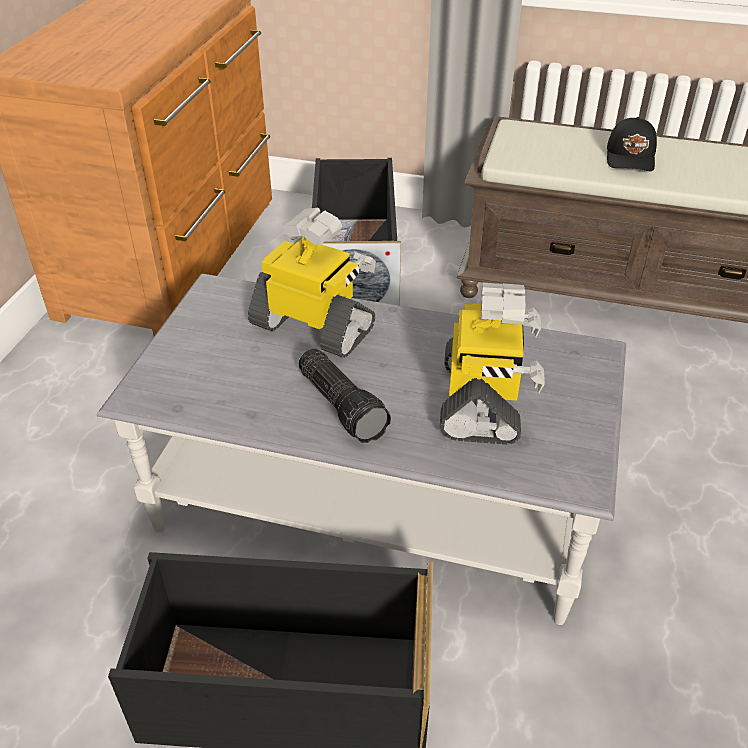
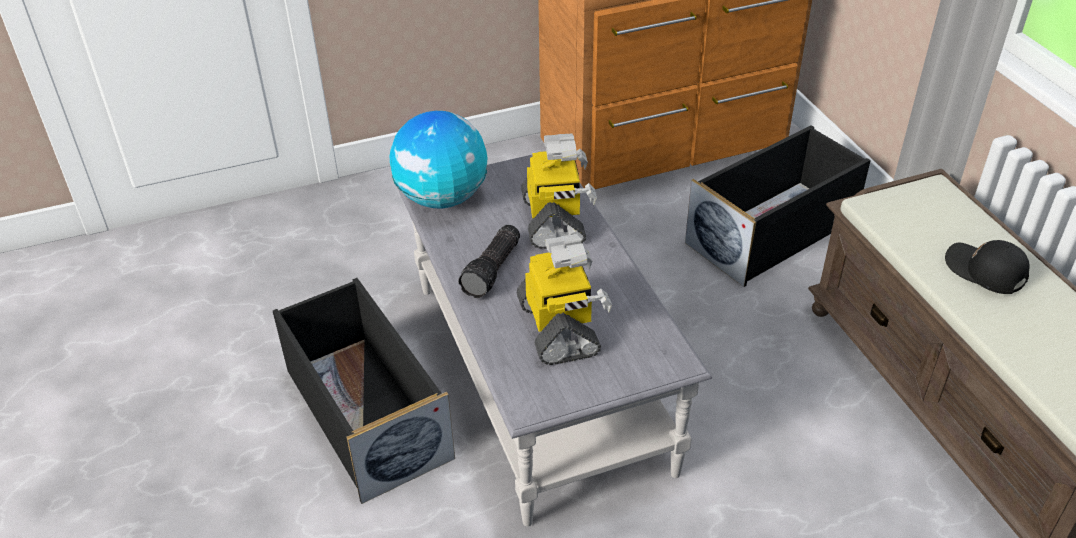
camera: 55 degrees right, 0 degrees up
toy robot [440,283,545,445] -> toy robot turned 75 degrees counterclockwise [517,234,612,365]
black cap [607,117,657,171] -> black cap turned 75 degrees clockwise [945,240,1029,294]
none -> globe [390,111,487,209]

